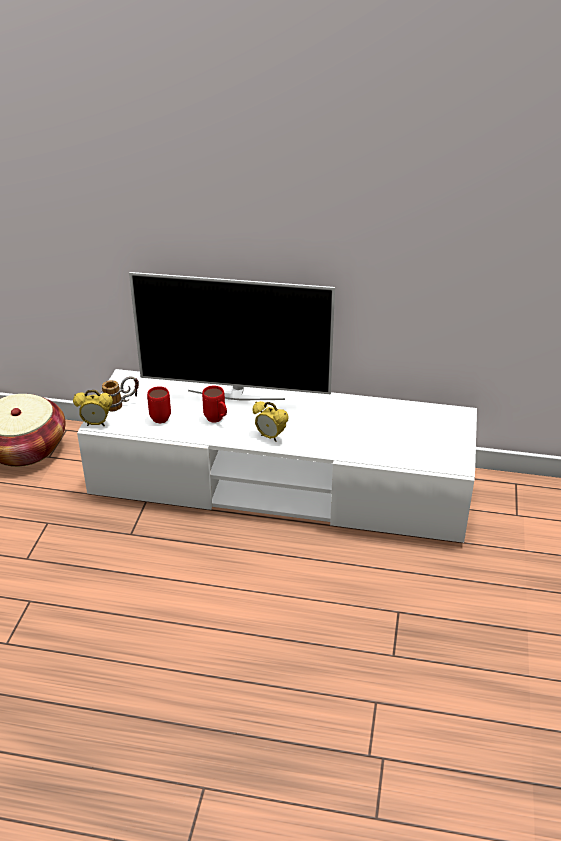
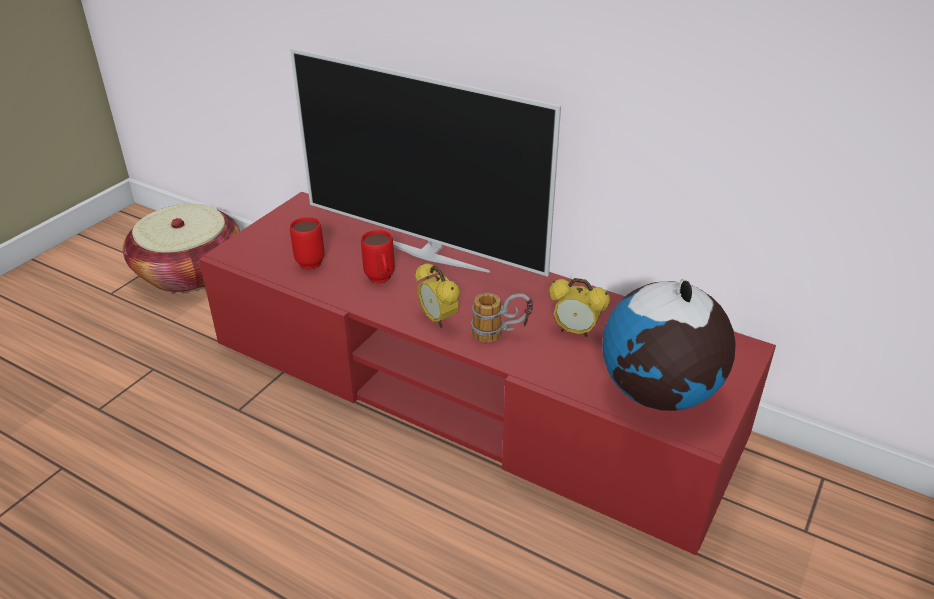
camera: 20 degrees right, 0 degrees up
alarm clock [73,390,113,426] -> alarm clock moved to [549,278,610,338]
white tv stand [77,369,477,543] -> red tv stand [199,192,776,555]
mug [101,376,139,411] -> mug moved to [471,293,533,342]
none -> globe [602,280,736,411]

